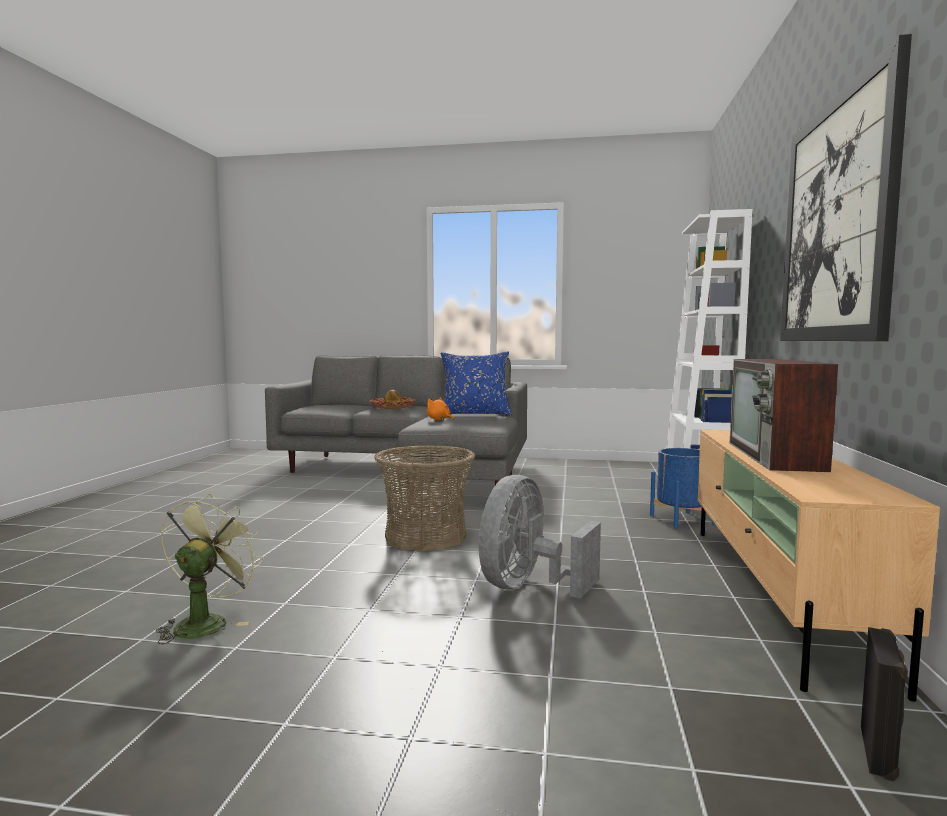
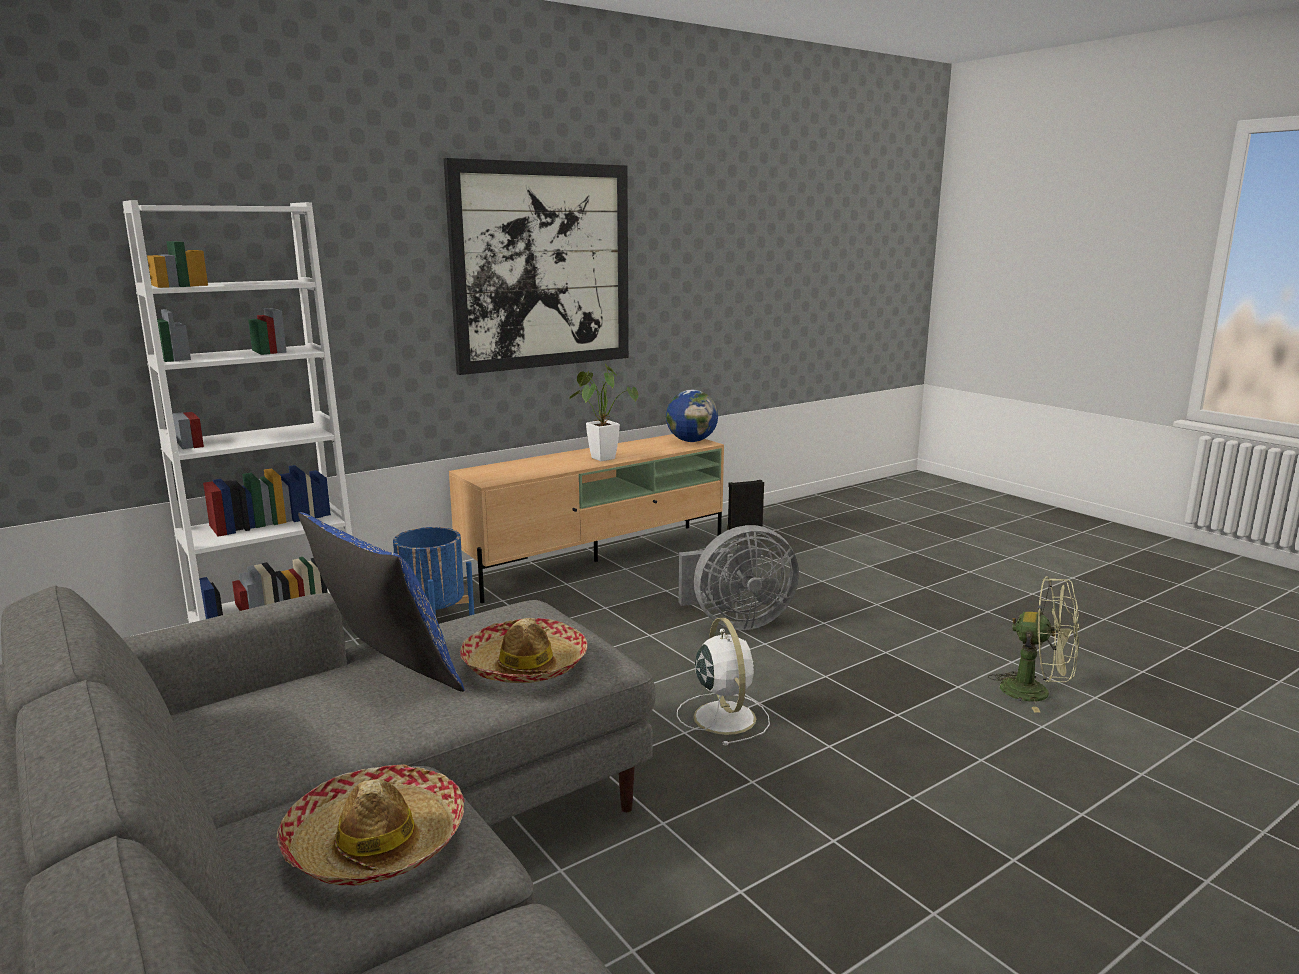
camera: 135 degrees left, 10 degrees up
green fan [156,494,264,645] -> green fan turned 120 degrees counterclockwise [988,576,1079,713]
basket [374,445,475,551] -> white fan [677,618,770,746]
orange plush toy [426,398,454,420] -> hat [460,618,588,683]
television [730,359,838,472] -> potted plant [569,363,638,461]
none -> globe [666,390,718,442]

